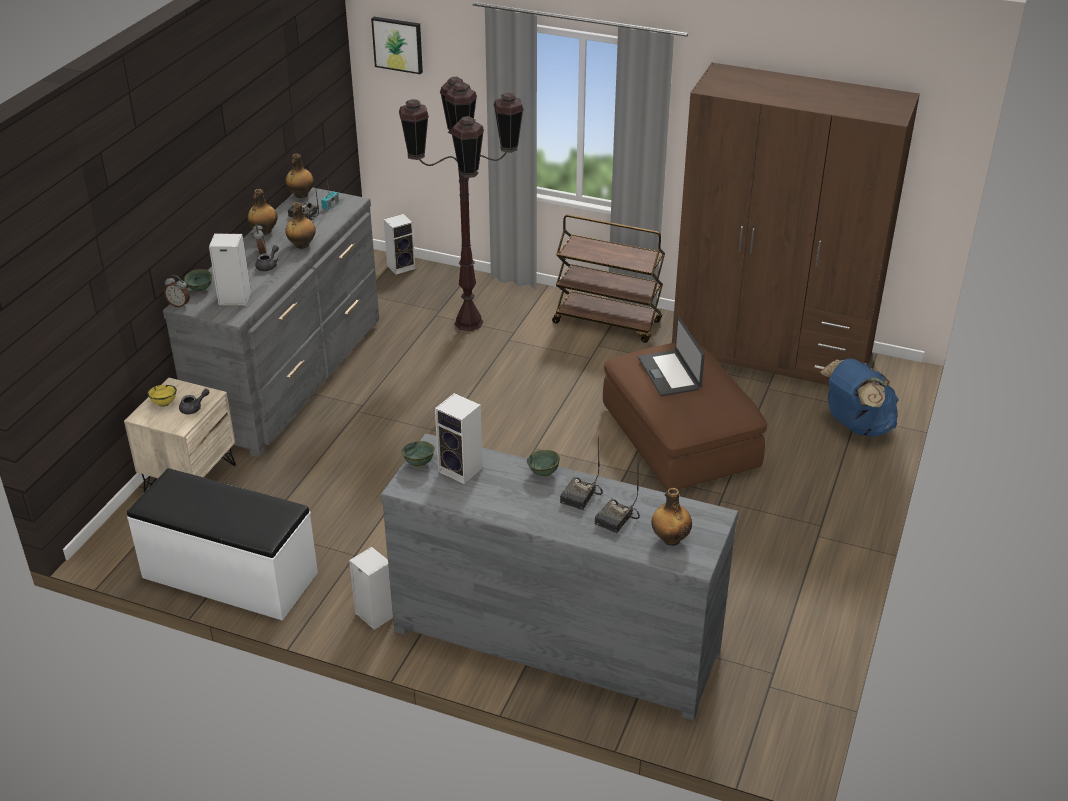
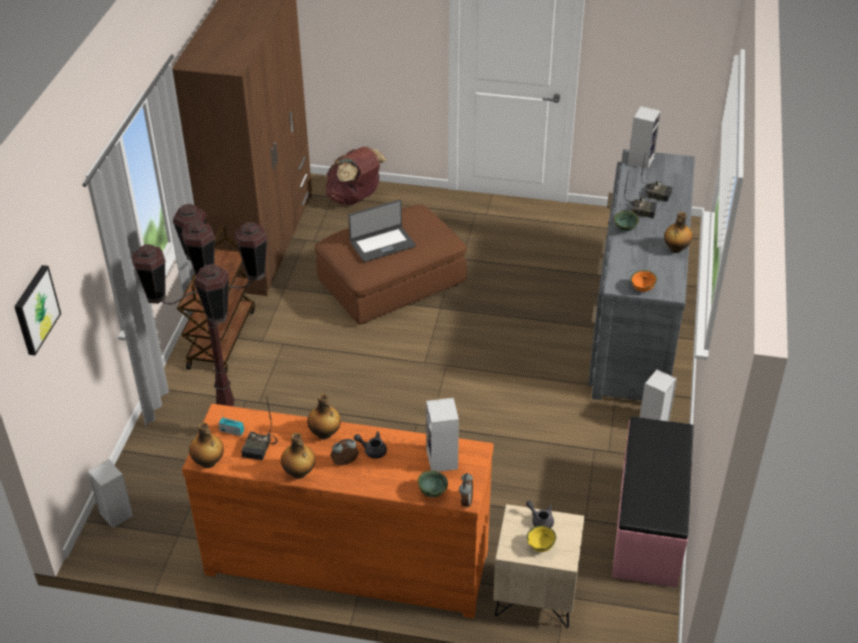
camera: 100 degrees left, 5 degrees up
white bench [127,468,318,621] -> pink bench [612,416,694,588]
grey dresser [163,187,379,457] -> orange dresser [182,404,494,619]
green bowl [401,441,435,467] -> orange bowl [630,270,657,292]
speaker [435,393,483,484] -> speaker moved to [628,106,661,169]
bottle [651,488,692,546] -> bottle moved to [664,212,693,253]
blue backpack [820,358,898,437] -> brown backpack [326,147,387,205]

